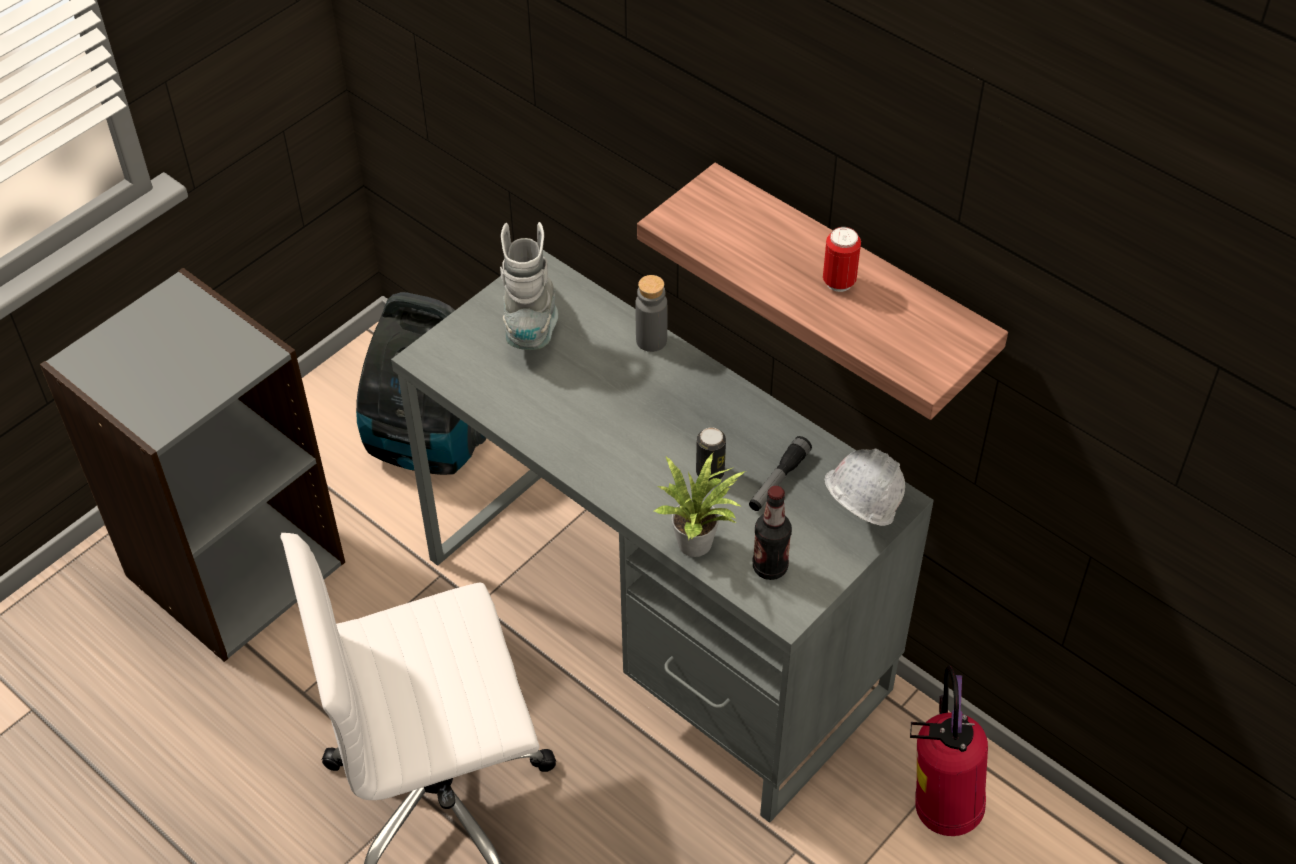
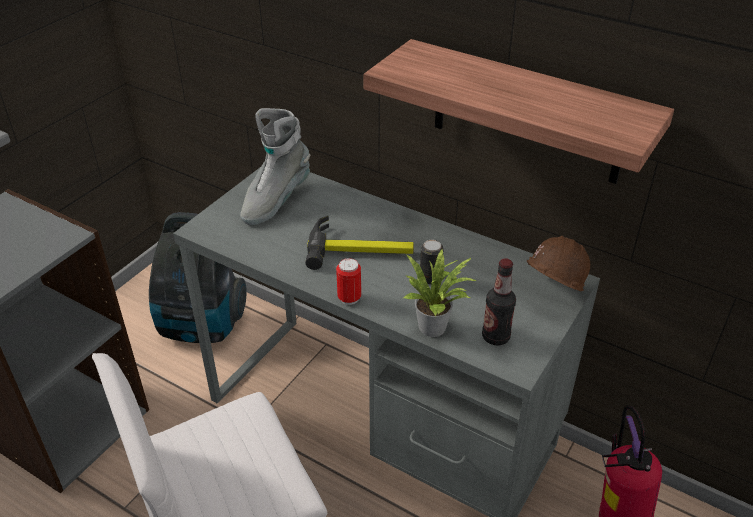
camera: 10 degrees left, 10 degrees down
grey boot [500,222,558,350] -> grey boot turned 135 degrees counterclockwise [240,108,310,225]
grey bottle [635,275,667,352] -> none
flashlight [749,436,812,511] -> none
can [823,227,861,292] -> can moved to [336,258,361,305]
white hard hat [825,448,905,526] -> brown hard hat [526,236,590,291]
none -> hammer [305,216,414,270]

